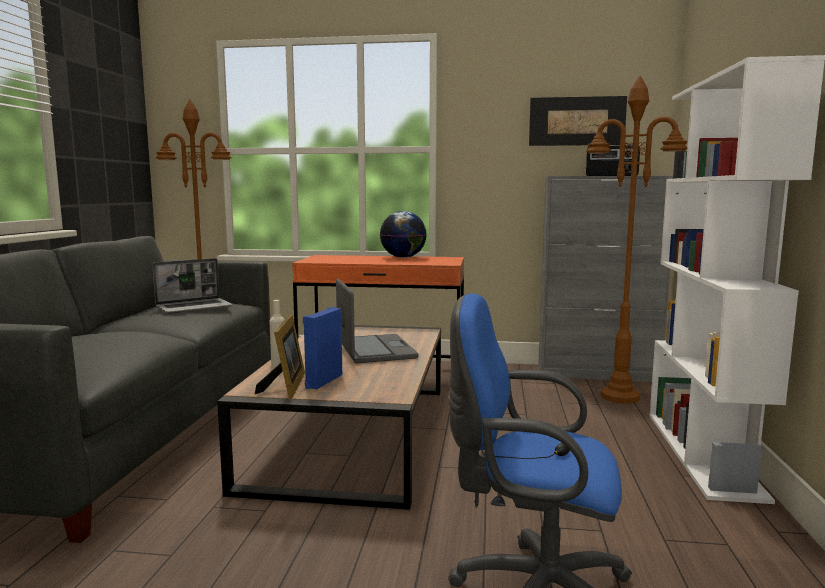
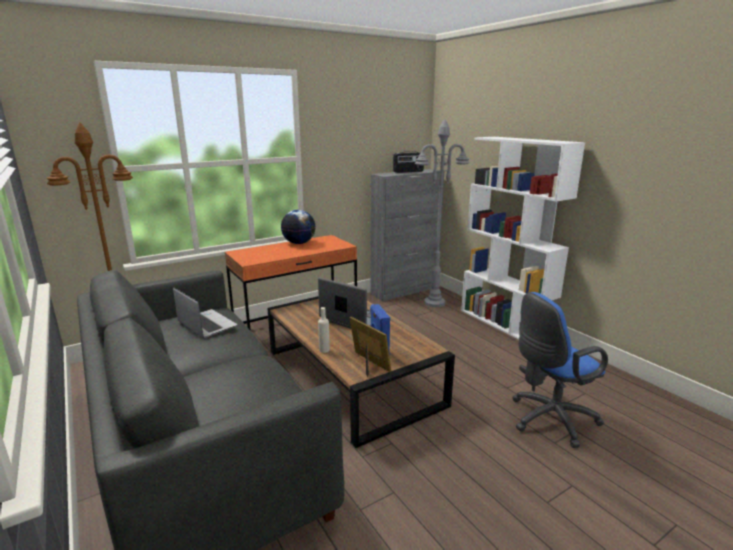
camera: 40 degrees left, 10 degrees up
laptop [152,258,233,314] -> laptop turned 60 degrees counterclockwise [173,288,238,339]
picture [529,96,627,146] -> none
brown floor lamp [586,76,687,404] -> grey floor lamp [415,119,470,307]

